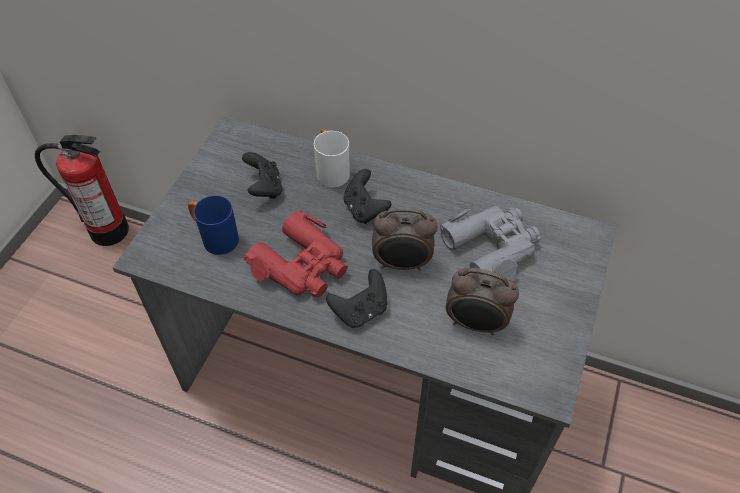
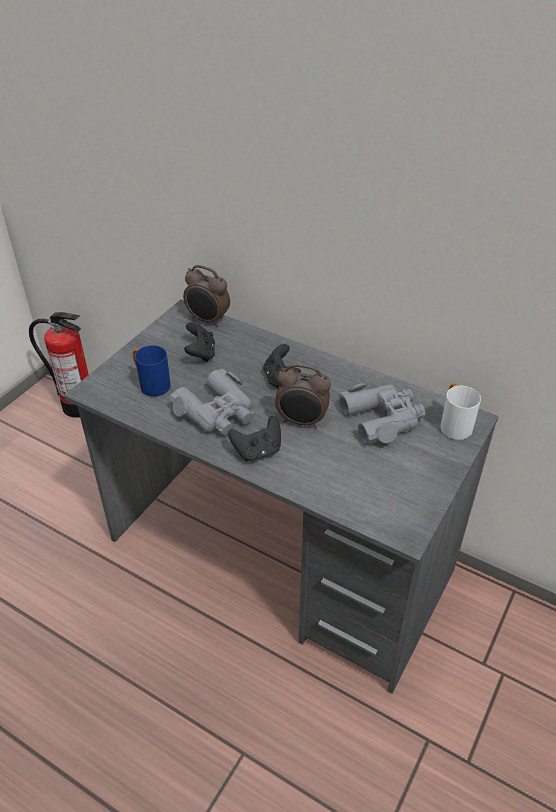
camera: 10 degrees right, 10 degrees down
red binoculars [243,210,348,297] -> grey binoculars [169,369,254,435]
white mug [314,129,350,187] -> white mug moved to [441,384,481,440]
alarm clock [446,268,519,336] -> alarm clock moved to [183,265,230,327]

